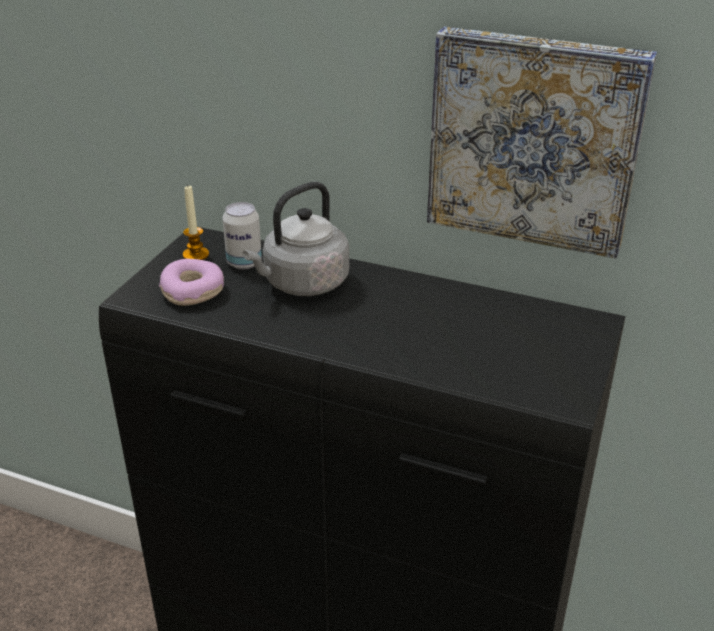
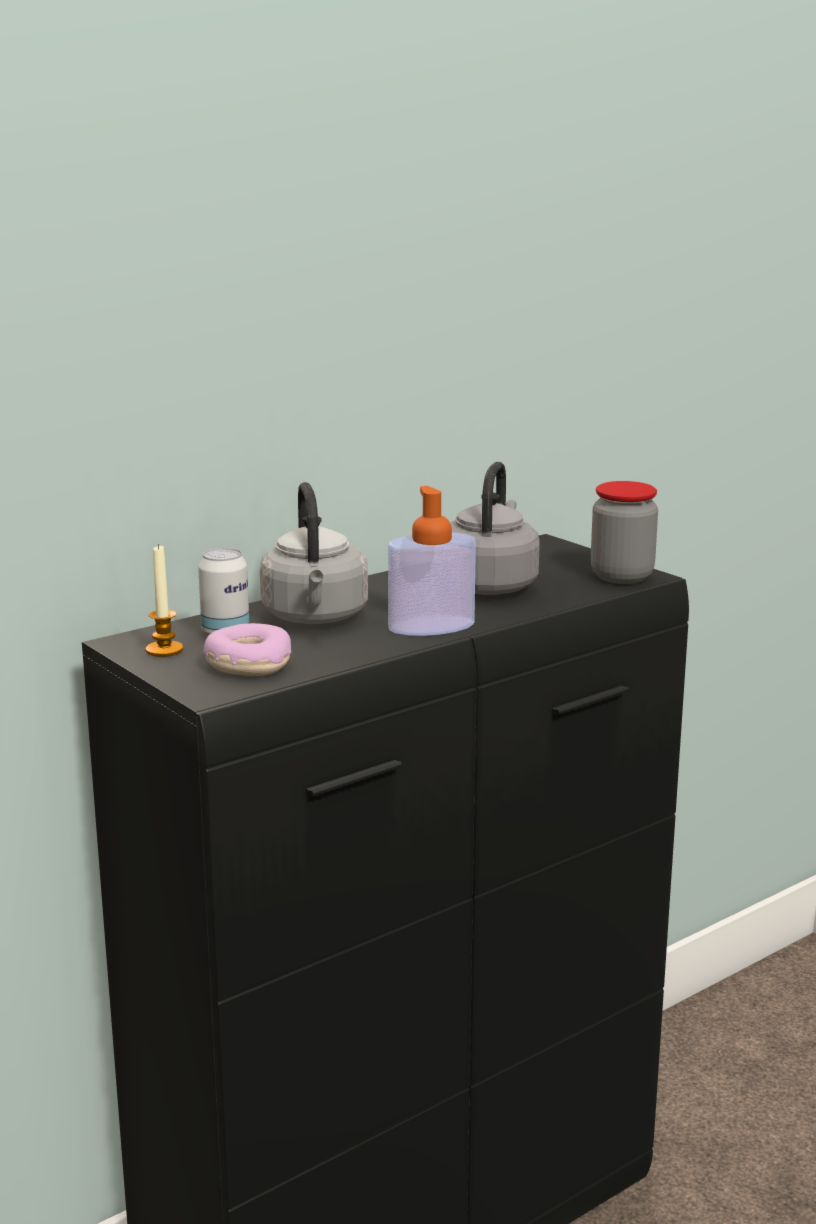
camera: 60 degrees left, 15 degrees down
picture [427,26,657,258] -> none
none -> soap dispenser [388,486,476,636]
none -> grey kettle [450,461,540,595]
none -> jar [591,481,658,584]

